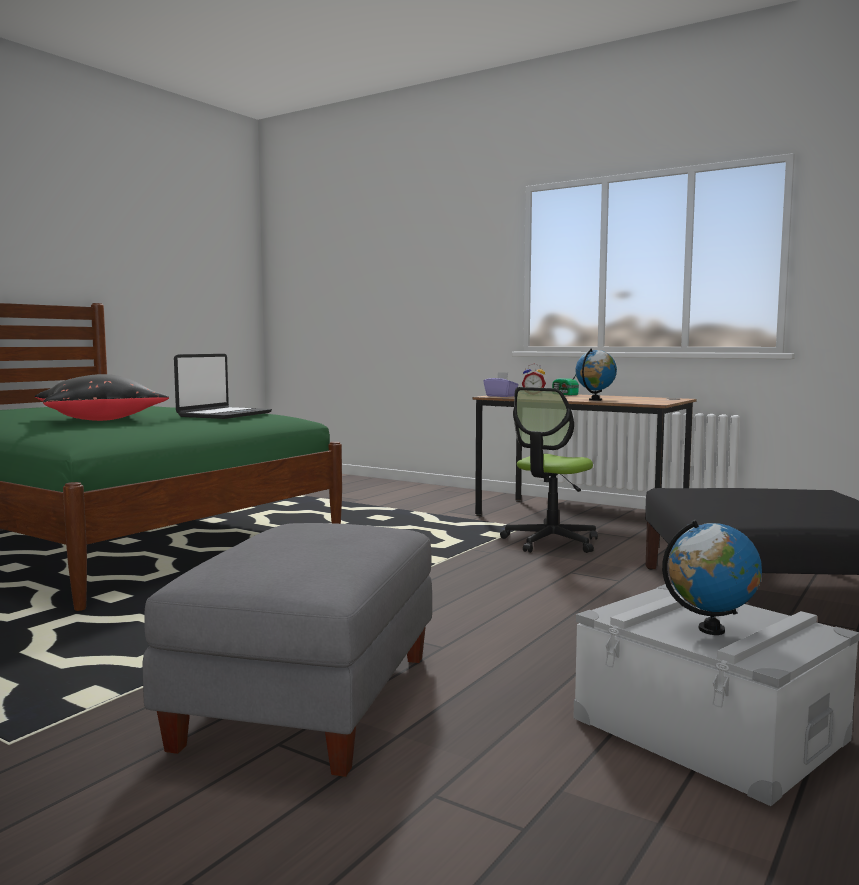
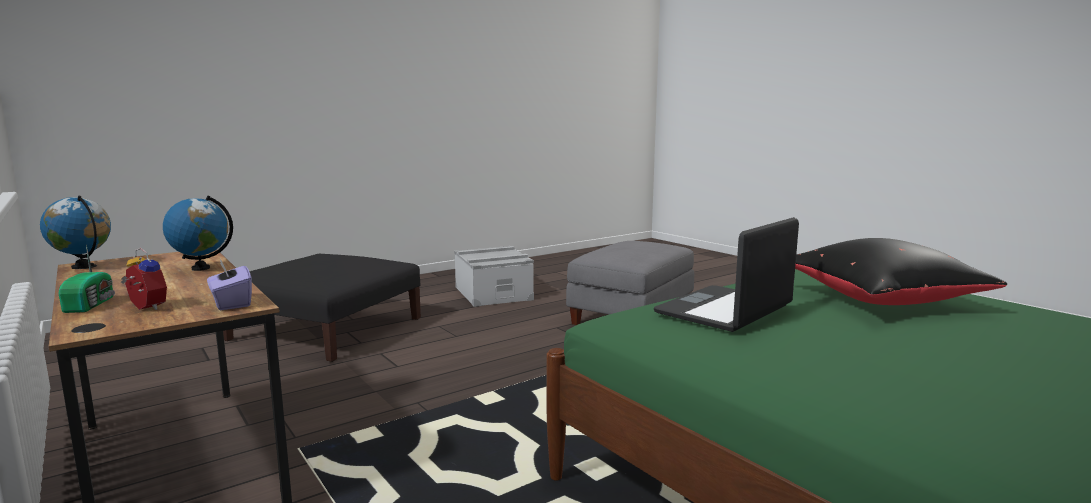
camera: 160 degrees left, 5 degrees up
office chair [500,387,598,553] -> none
globe [662,520,762,635] -> globe moved to [40,196,111,269]

